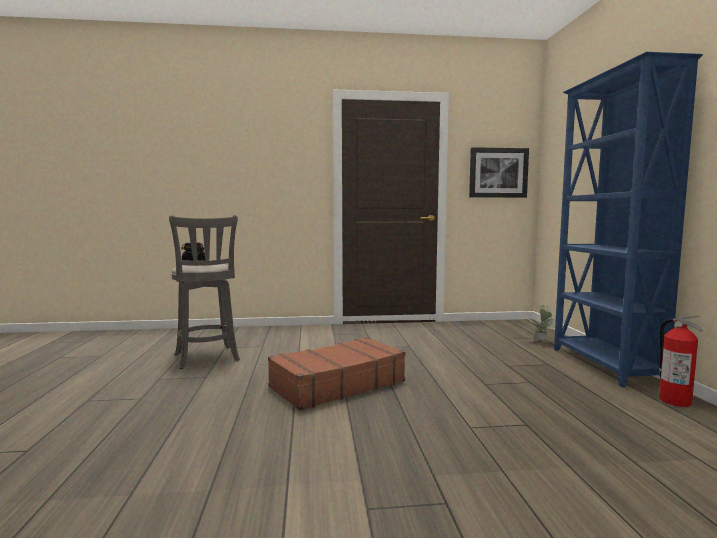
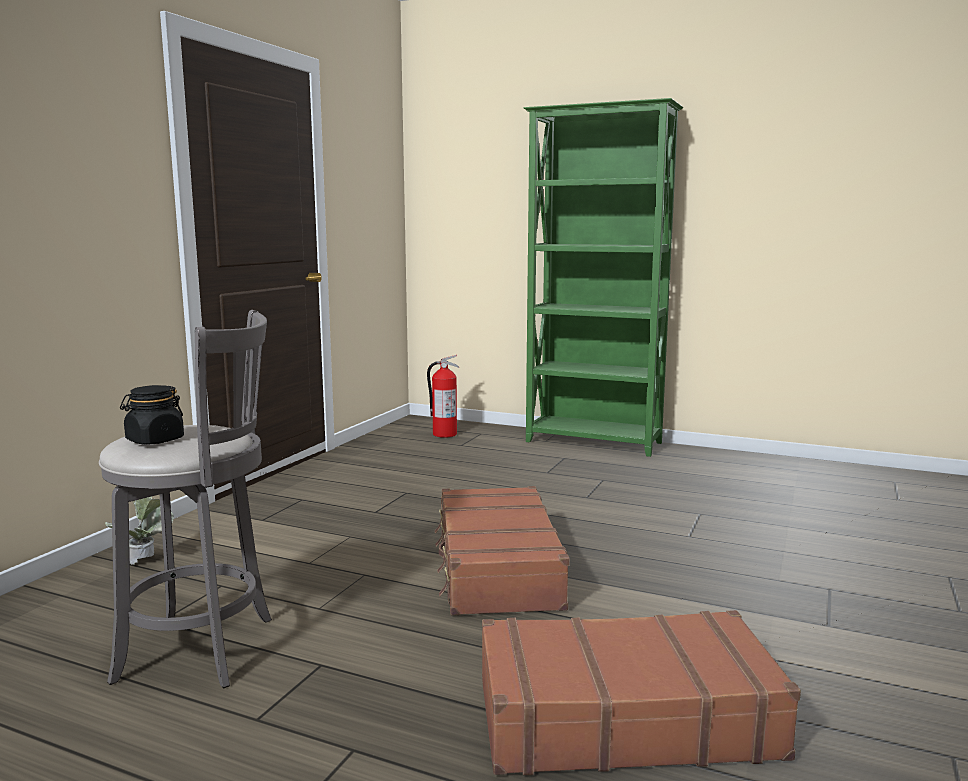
camera: 60 degrees left, 5 degrees up
picture [469,147,529,198] -> none
potted plant [526,305,556,341] -> potted plant moved to [105,496,174,565]
blue bookcase [554,52,703,387] -> green bookcase [524,98,683,457]
fire extinguisher [659,316,703,407] -> fire extinguisher moved to [427,355,459,438]
none -> brown suitcase [482,610,801,775]

